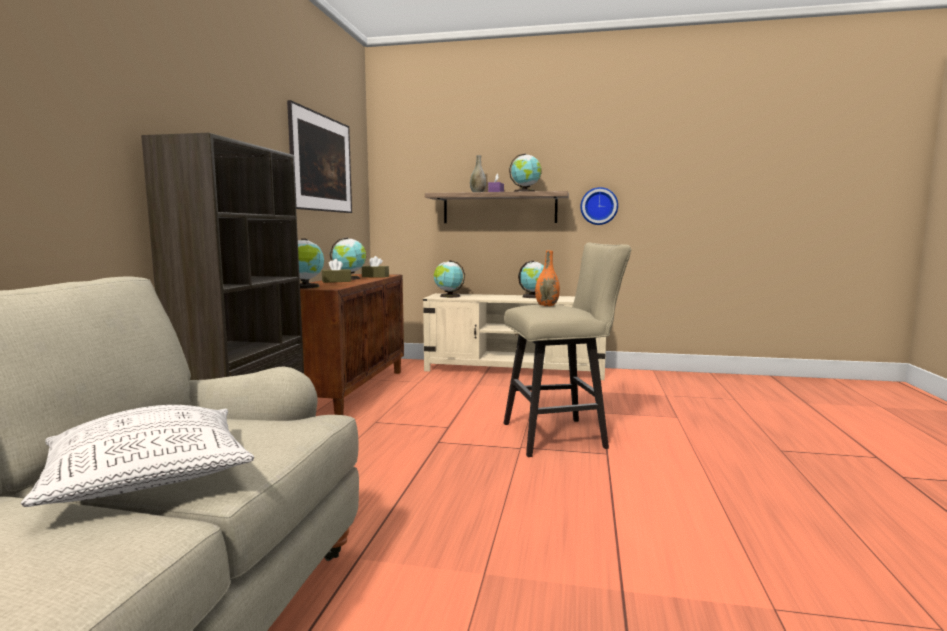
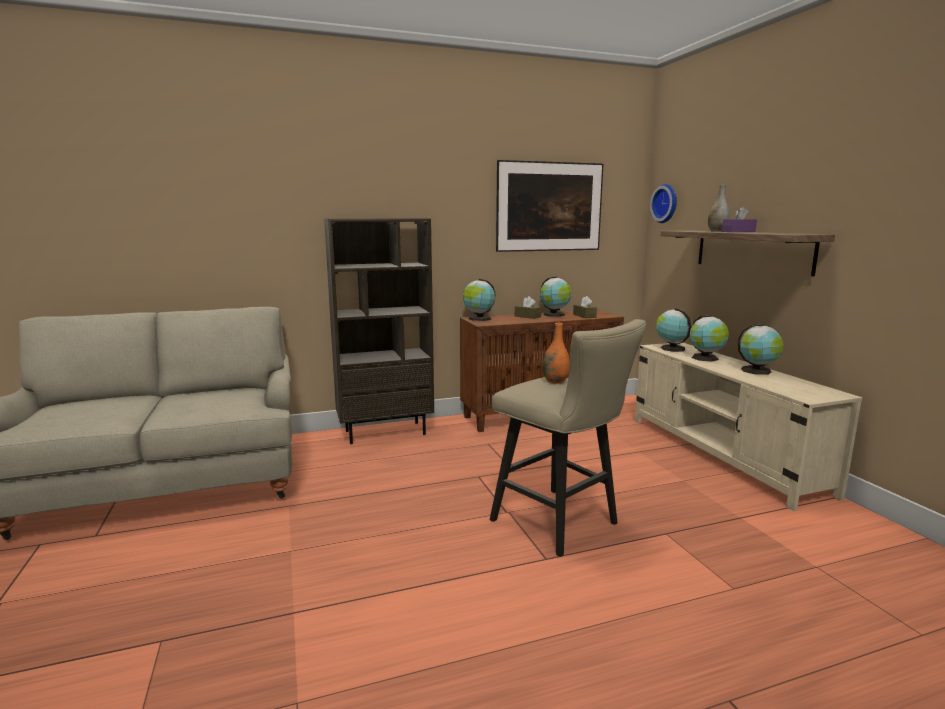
camera: 60 degrees right, 5 degrees up
pillow [21,405,254,507] -> none
globe [509,153,542,192] -> globe moved to [690,315,729,362]
wall clock [580,187,618,225] -> wall clock moved to [650,184,677,223]

